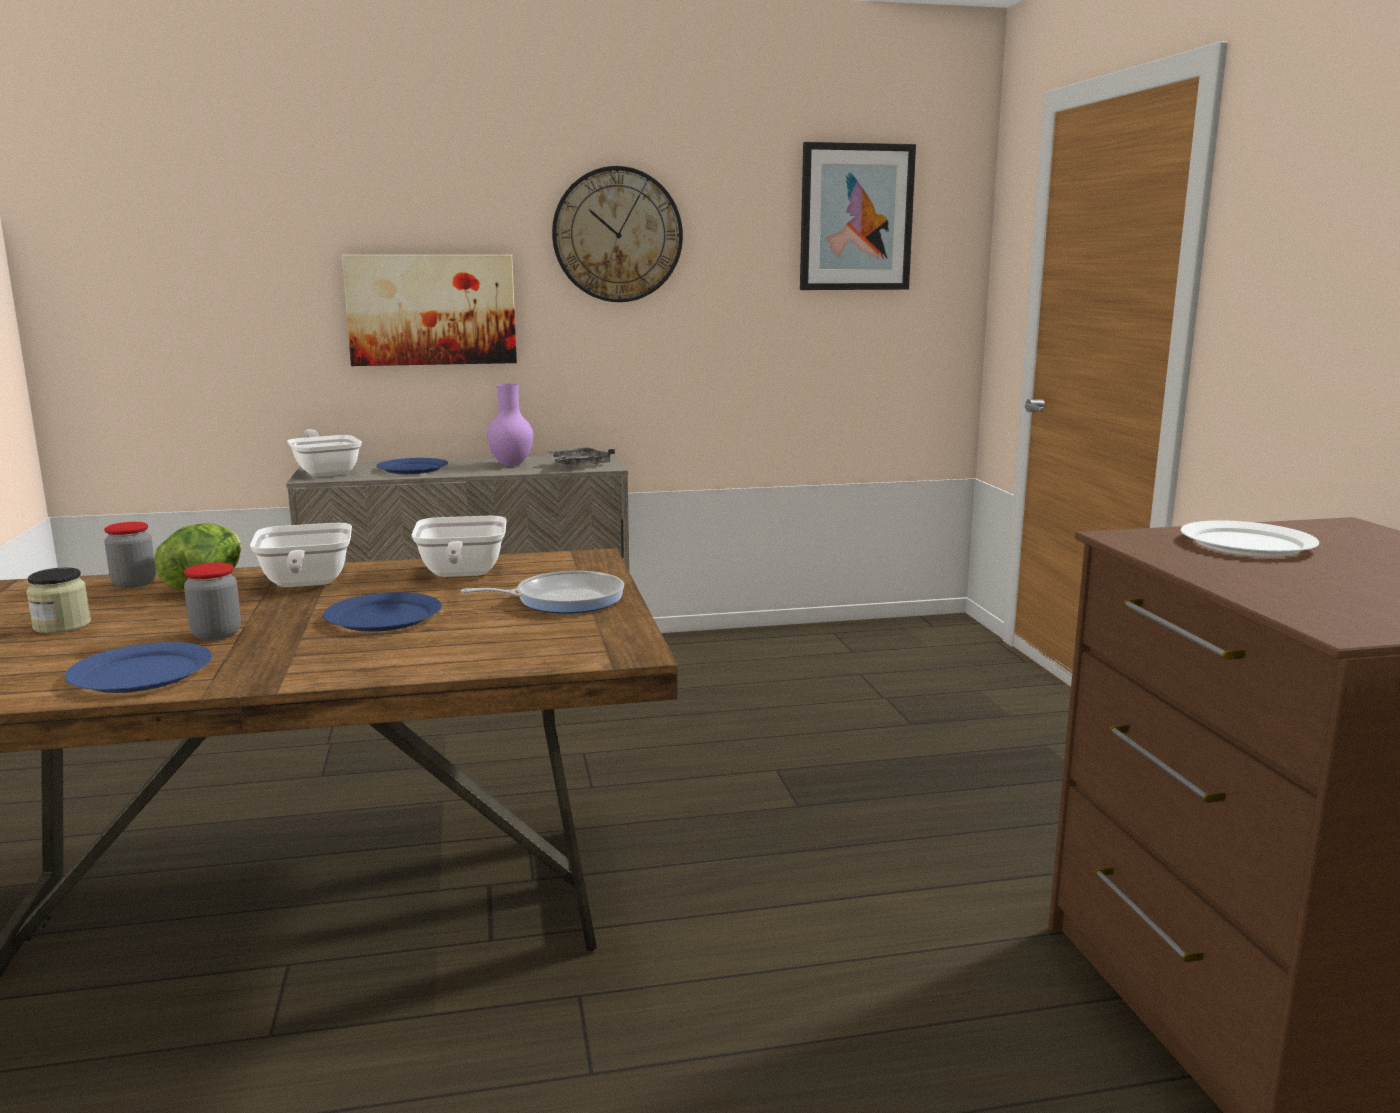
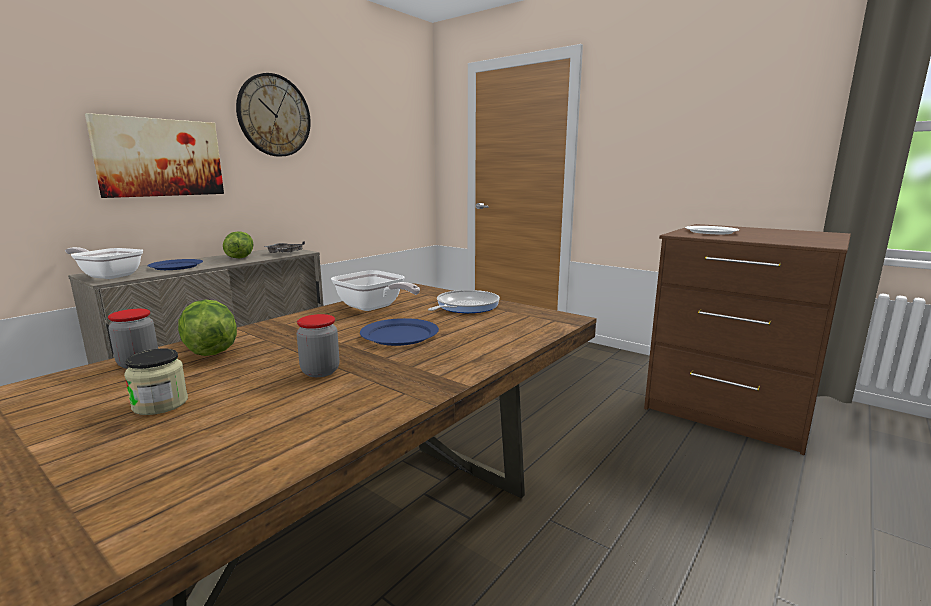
camera: 40 degrees left, 0 degrees up
blue plate [65,642,212,693] -> none
frying pan [250,523,352,587] -> none
purple vase [487,384,533,466] -> lettuce [223,231,254,259]
picture [800,142,916,290] -> none

